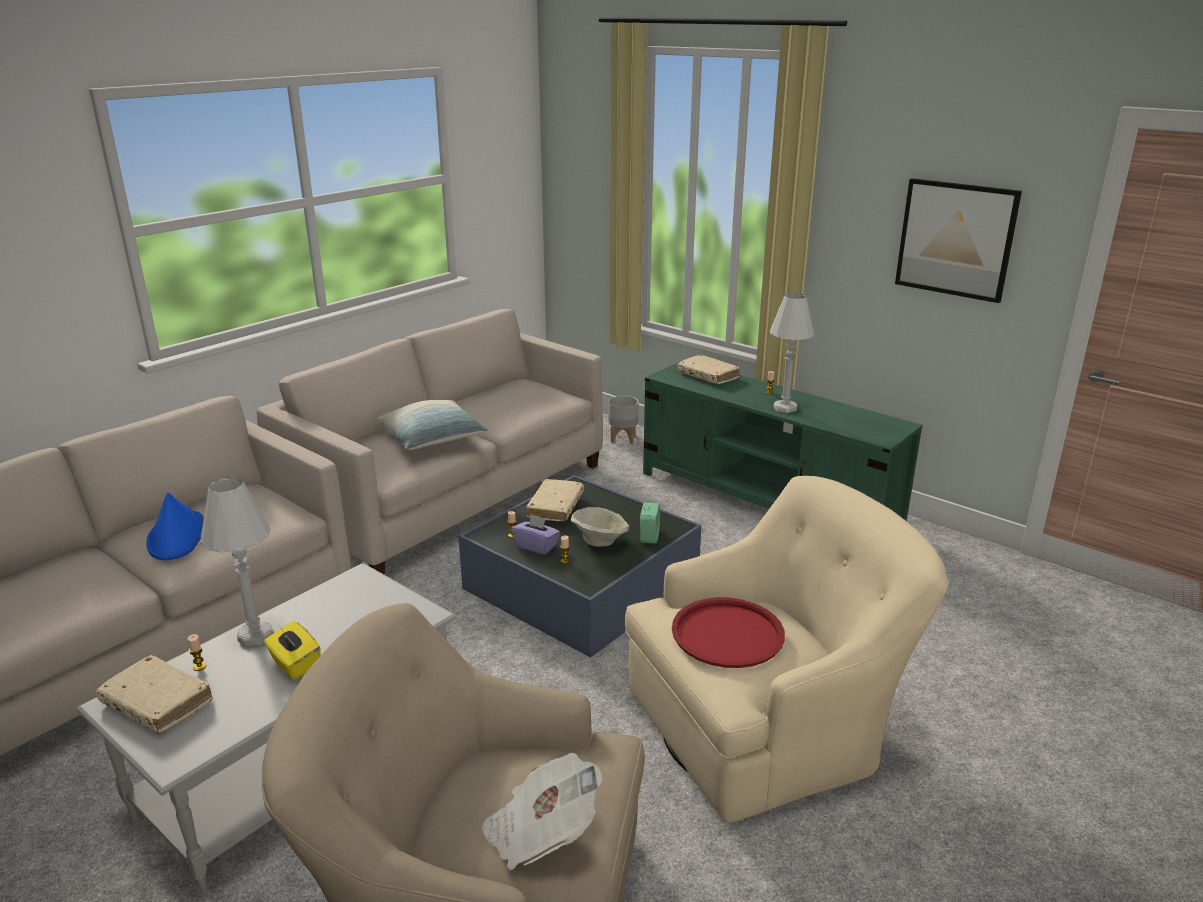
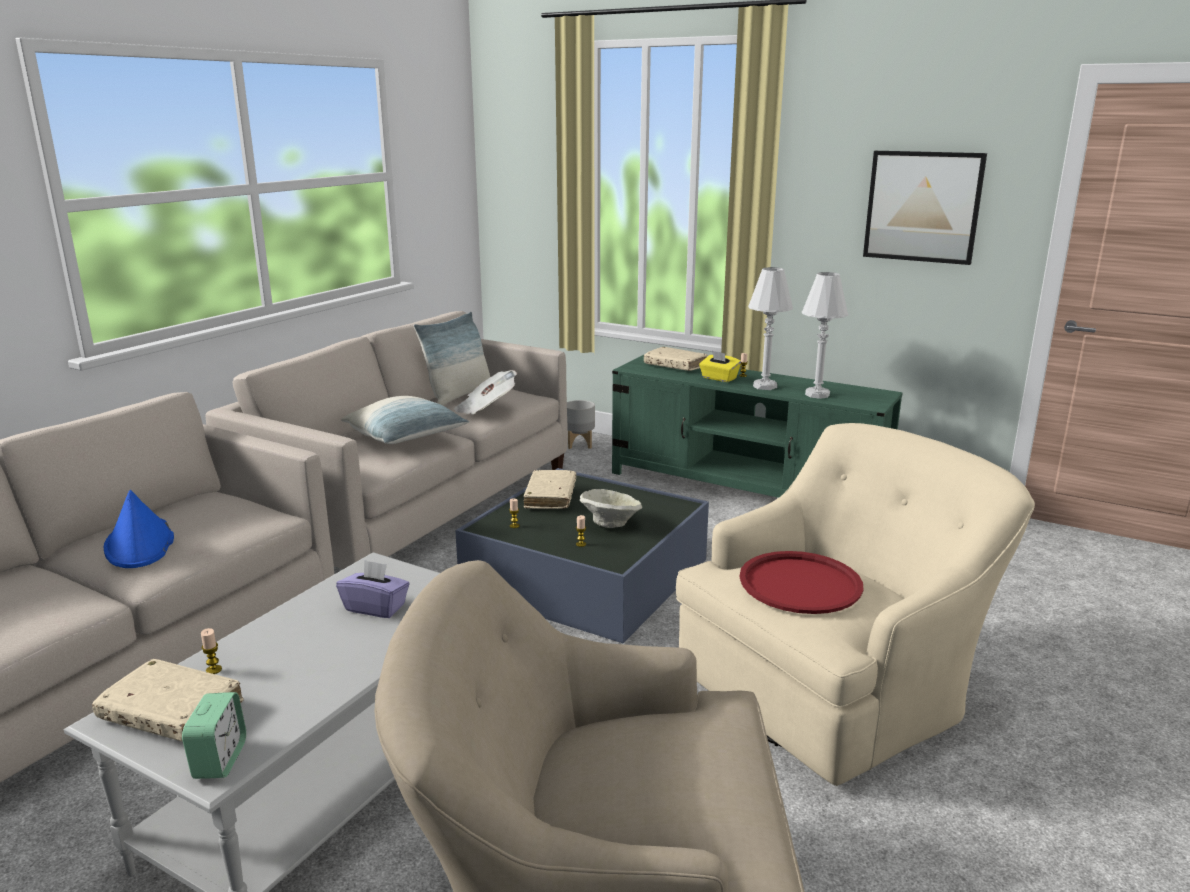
camera: 10 degrees left, 5 degrees down
white table lamp [200,477,273,646] -> white table lamp moved to [802,272,848,399]
yellow tissue box [264,621,321,680] -> yellow tissue box moved to [699,351,741,382]
newspaper [482,753,603,870] -> newspaper moved to [454,370,517,415]
purple tissue box [511,514,560,555] -> purple tissue box moved to [336,560,410,618]
alarm clock [640,502,660,544] -> alarm clock moved to [182,692,246,779]
none -> pillow [414,311,490,406]

